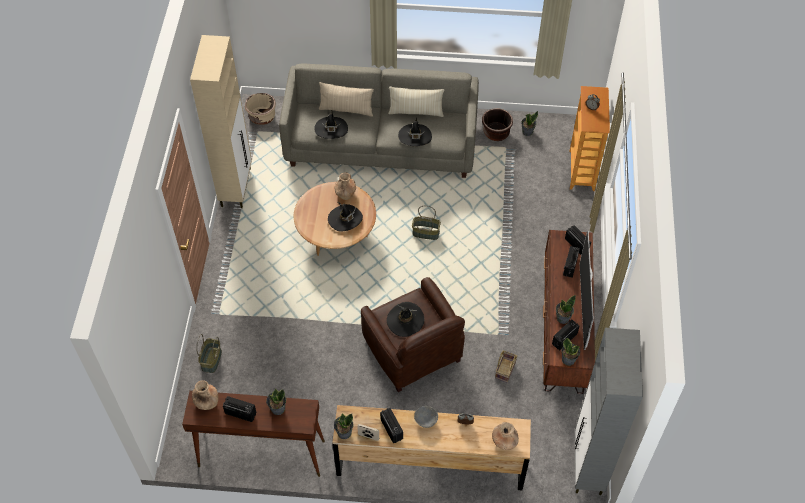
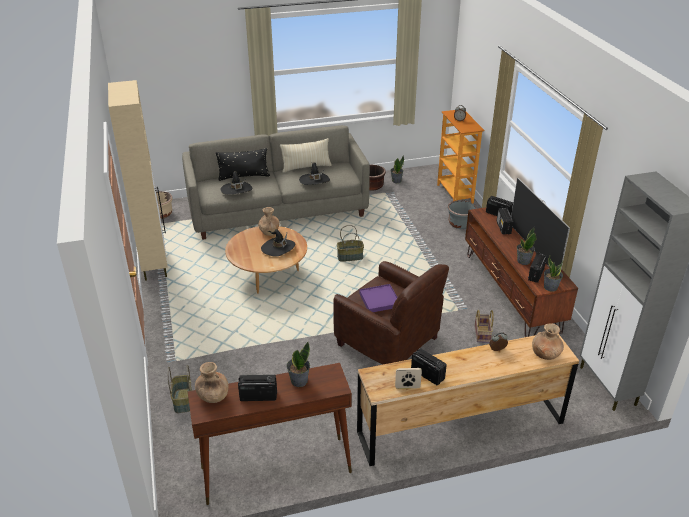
camera: 20 degrees left, 20 degrees down
beige pillow [319,82,374,117] -> black pillow [216,148,270,181]
potted plant [334,413,354,439] -> none
black hat [387,302,424,337] -> purple tray [359,284,398,312]
grey bowl [414,406,438,428] -> none
none -> grey planter [447,200,477,229]

